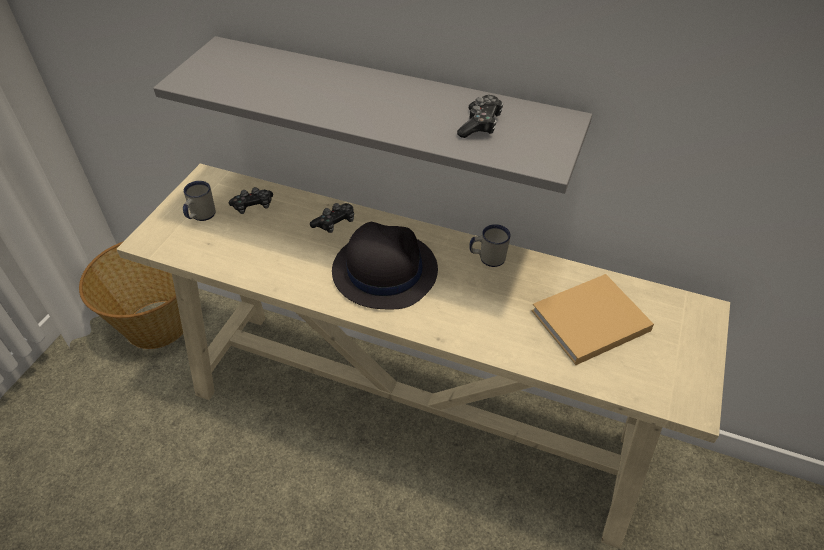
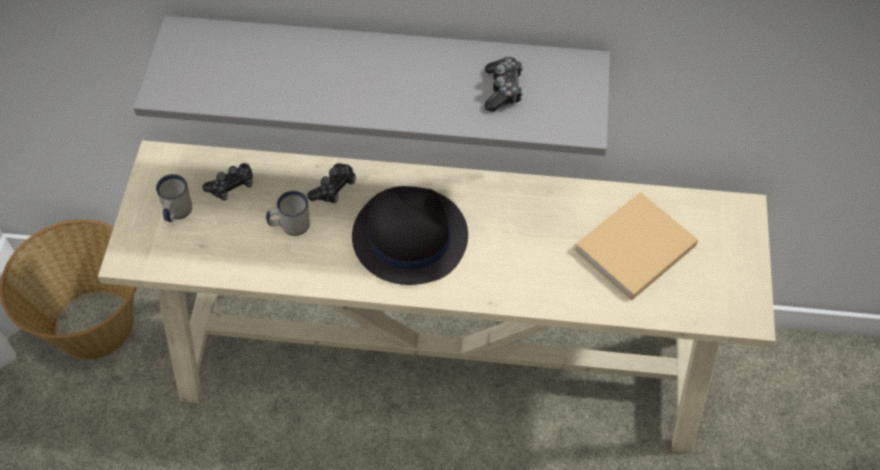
camera: 15 degrees left, 10 degrees up
white mug [469,224,511,267] -> white mug moved to [266,191,310,236]

